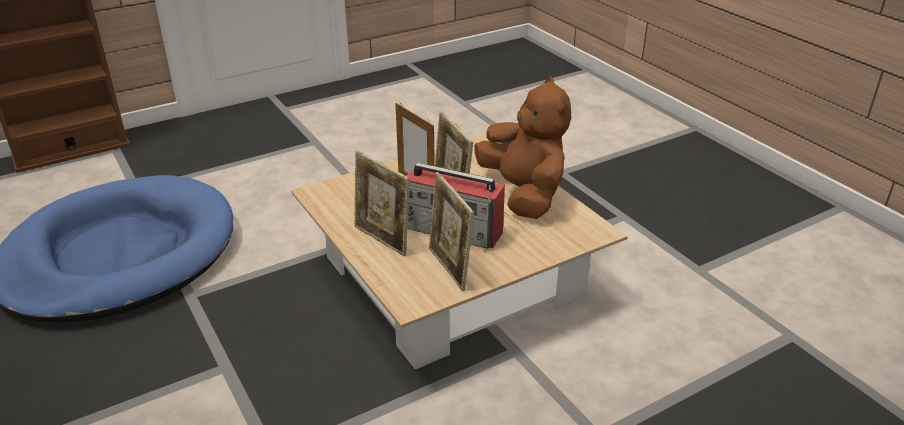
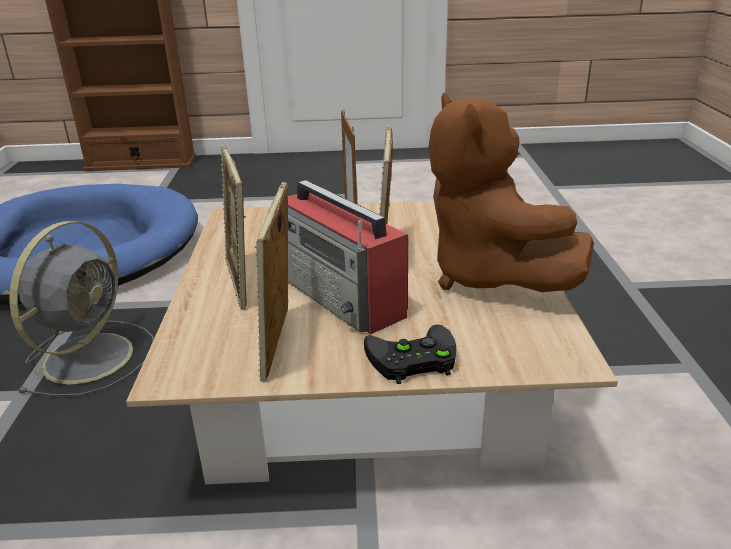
camera: 30 degrees right, 5 degrees down
brown plush toy [474,76,571,219] -> brown plush toy turned 150 degrees clockwise [429,93,594,292]
none -> grey fan [9,221,154,396]
none -> black game controller [364,325,456,384]

